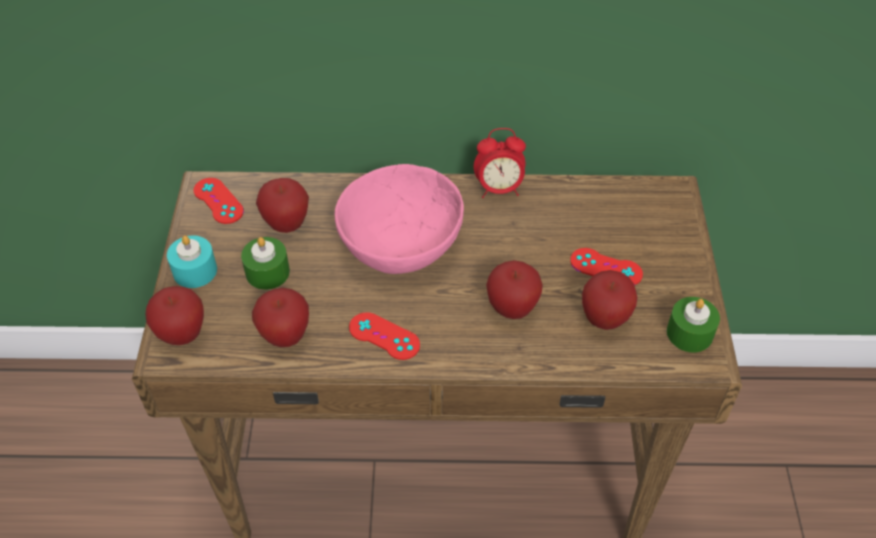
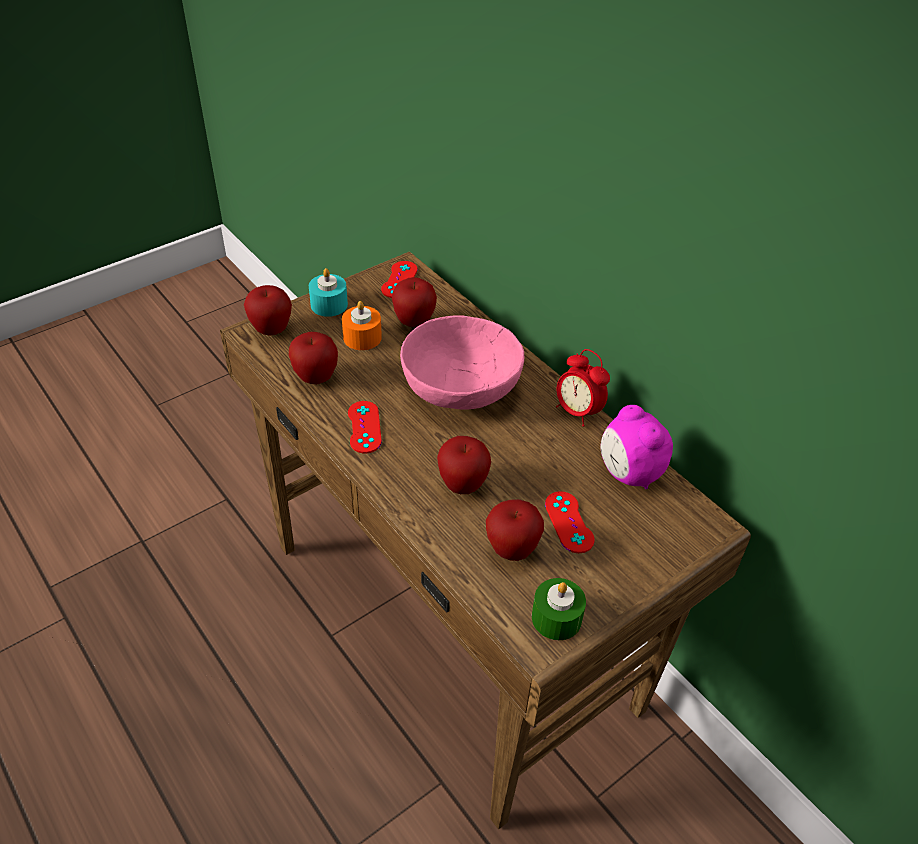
camera: 50 degrees right, 5 degrees down
green candle [241,237,290,290] -> orange candle [342,301,382,350]
none -> alarm clock [601,405,673,489]

